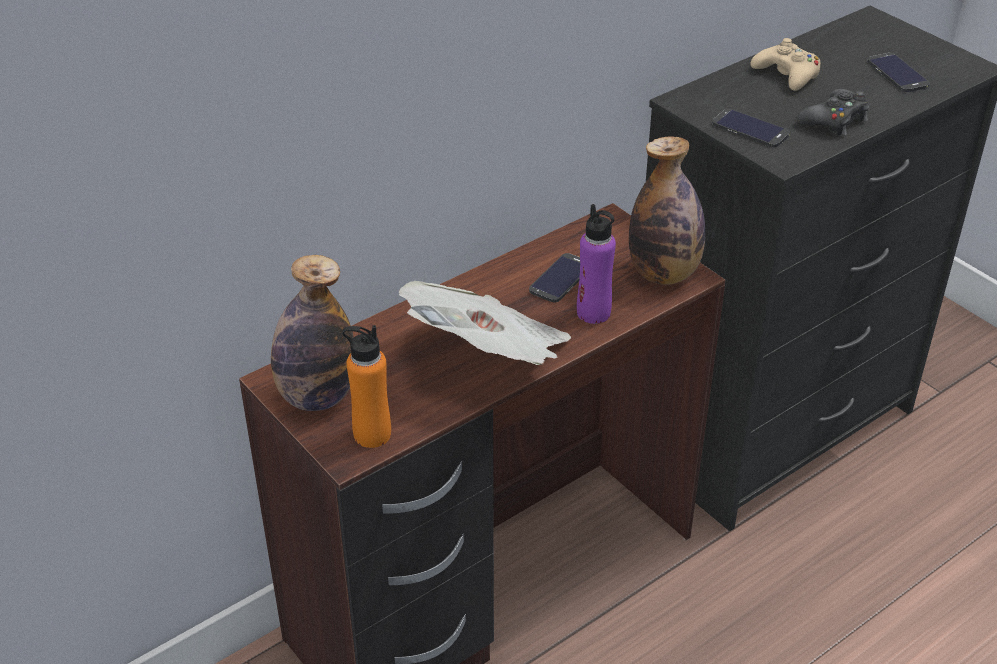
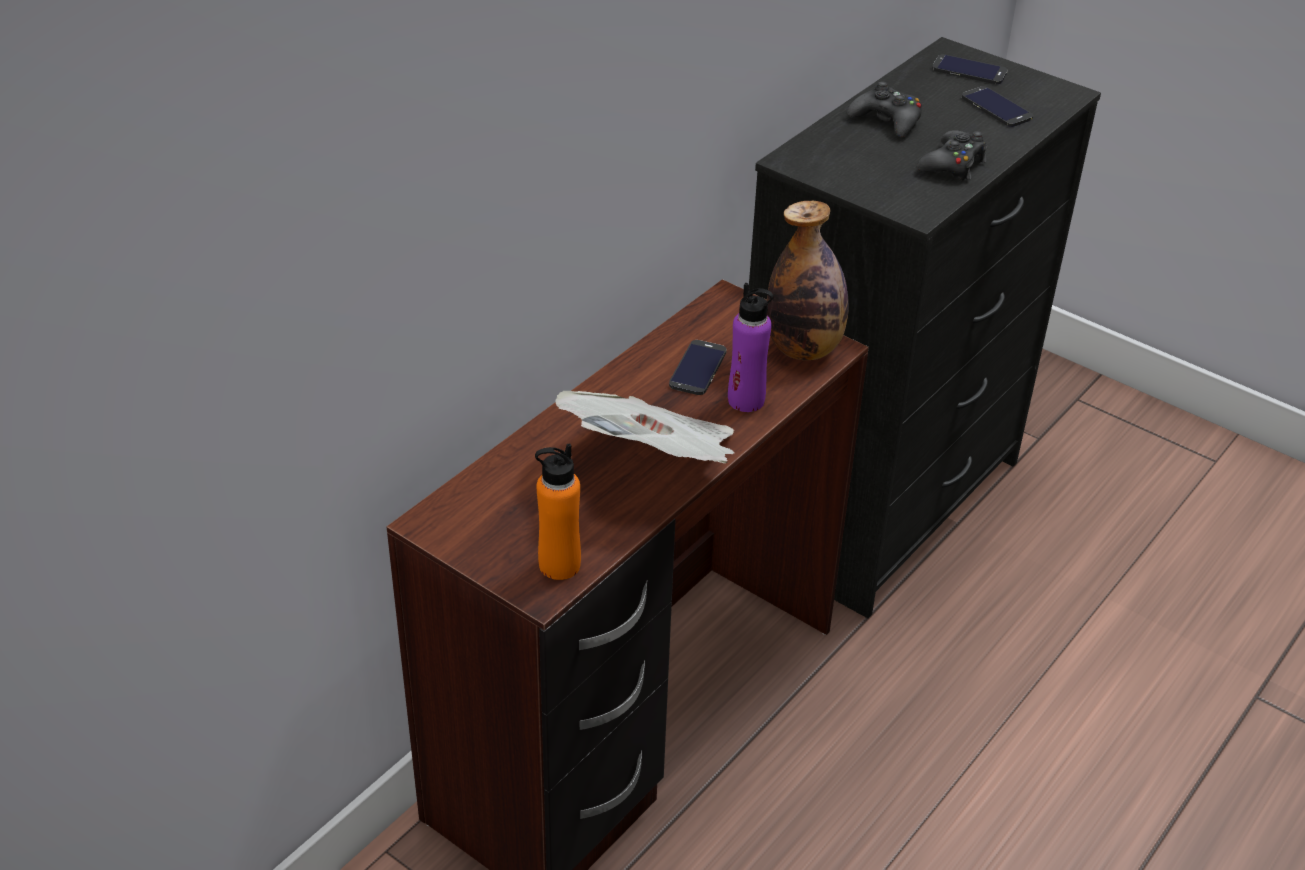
camera: 15 degrees left, 0 degrees up
bottle [271,255,354,411] -> none
phone [712,109,790,147] -> phone moved to [932,54,1007,84]
beige game controller [750,38,821,91] -> black game controller [847,81,922,137]

